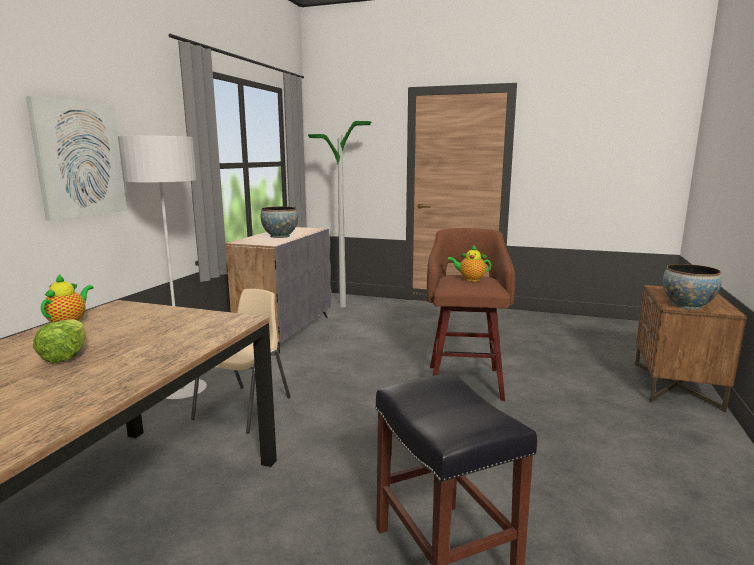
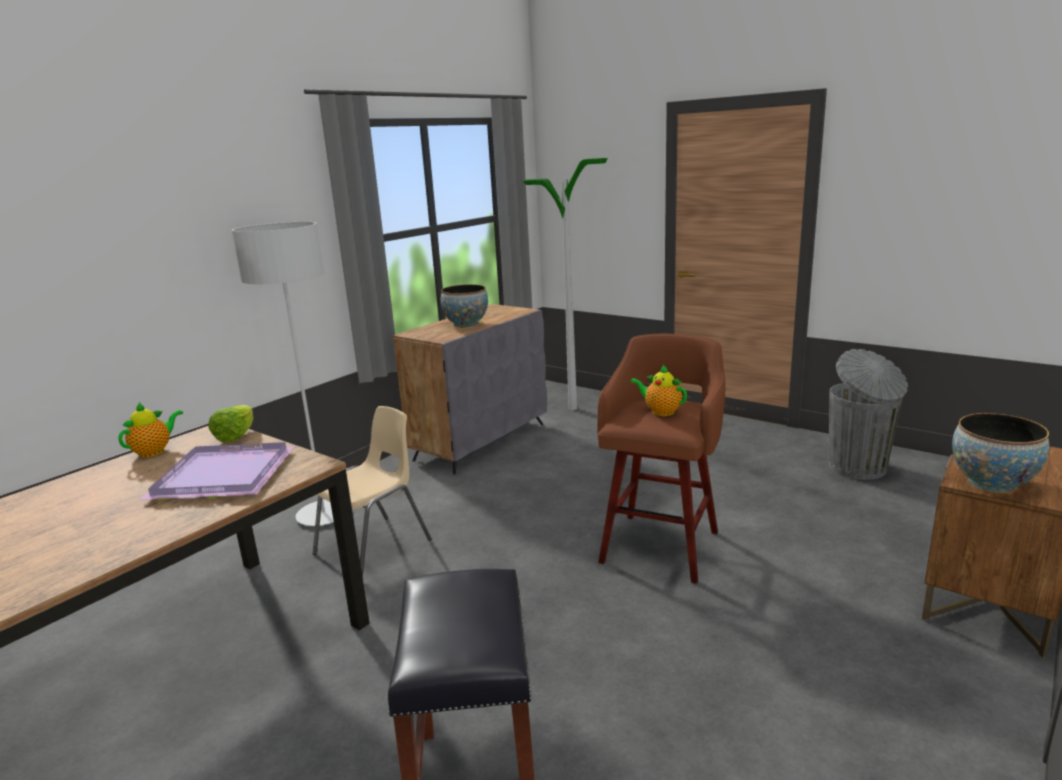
camera: 20 degrees right, 5 degrees up
picture [26,96,127,221] -> none
lettuce [33,319,86,363] -> lettuce moved to [208,405,253,443]
none -> purple tray [139,442,295,501]
none -> grey trash can [829,349,908,480]

